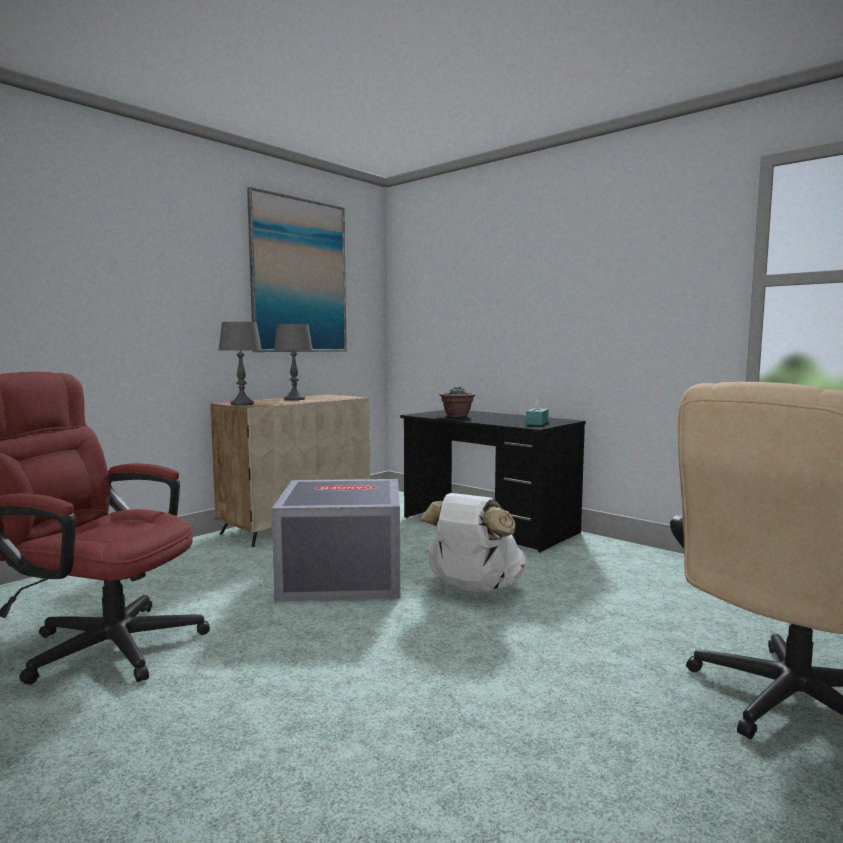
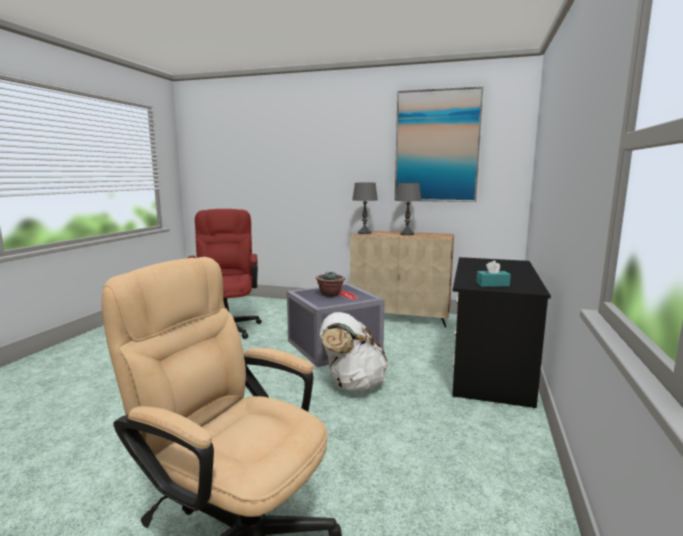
camera: 65 degrees right, 5 degrees up
potted plant [439,387,475,417] -> potted plant moved to [316,272,345,297]

